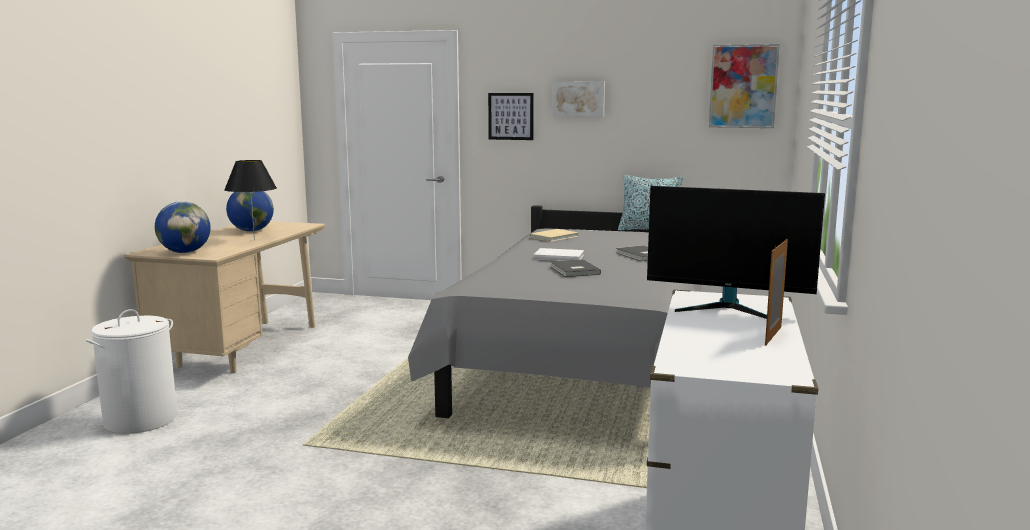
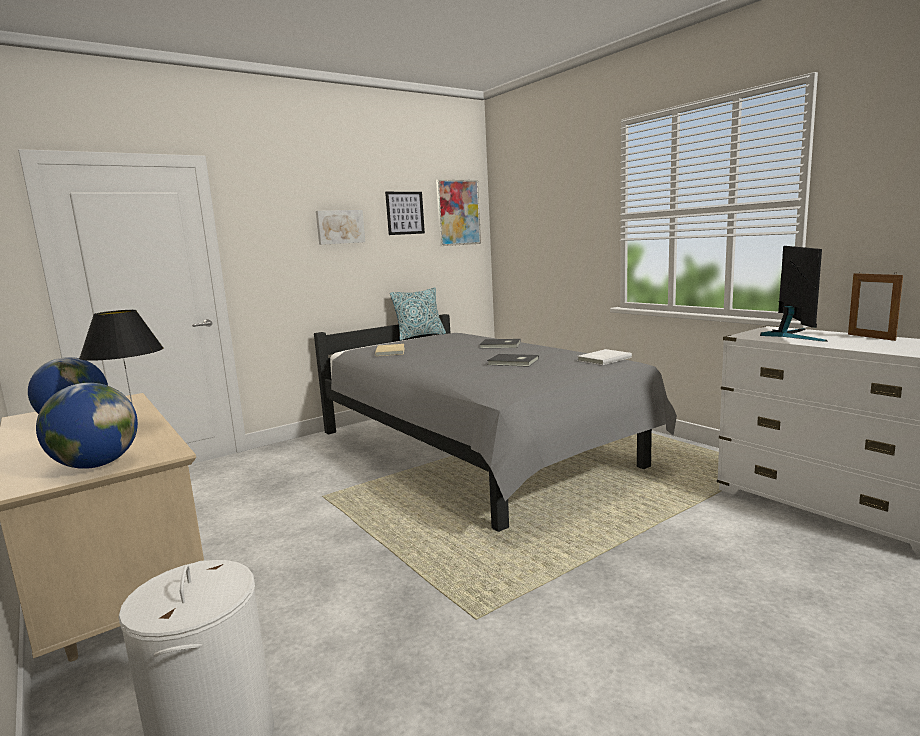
camera: 50 degrees left, 0 degrees up
picture [488,93,534,140] -> picture moved to [385,192,425,235]
white book [533,248,584,261] -> white book moved to [577,349,632,365]
monitor [647,186,825,319] -> monitor turned 45 degrees counterclockwise [760,246,827,342]

